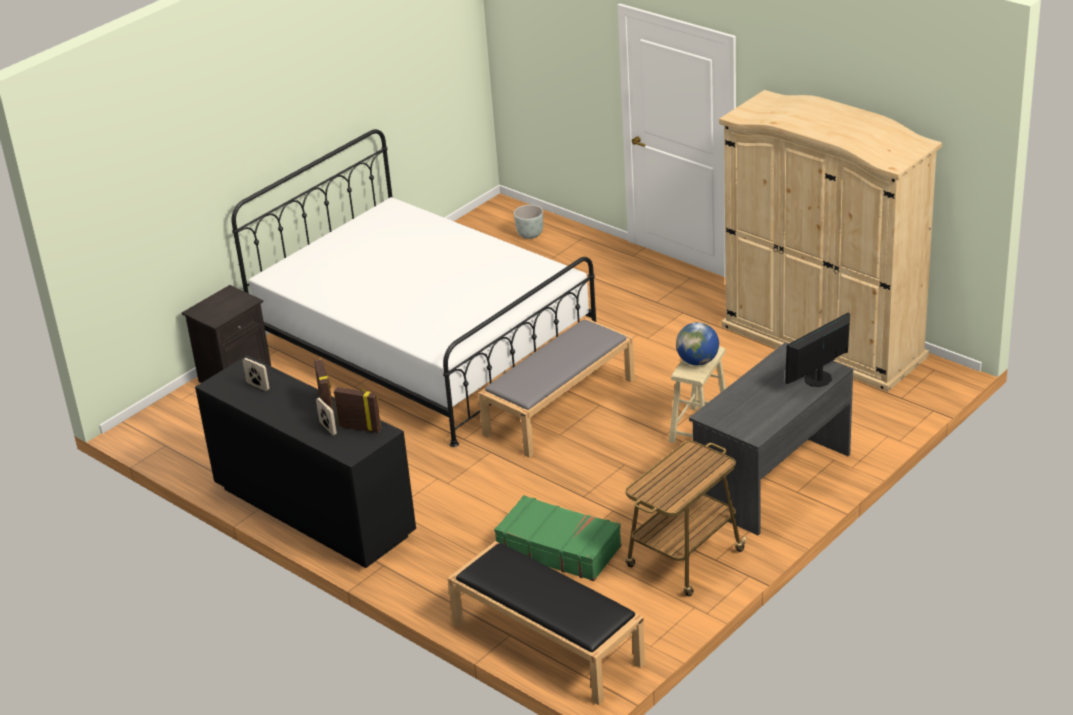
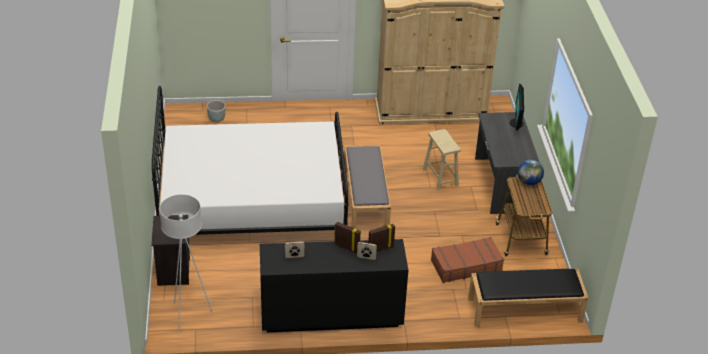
camera: 50 degrees left, 5 degrees up
green suitcase [494,495,621,581] -> brown suitcase [431,237,504,283]
globe [676,322,719,365] -> globe moved to [518,159,544,185]
none -> white floor lamp [159,194,213,331]

